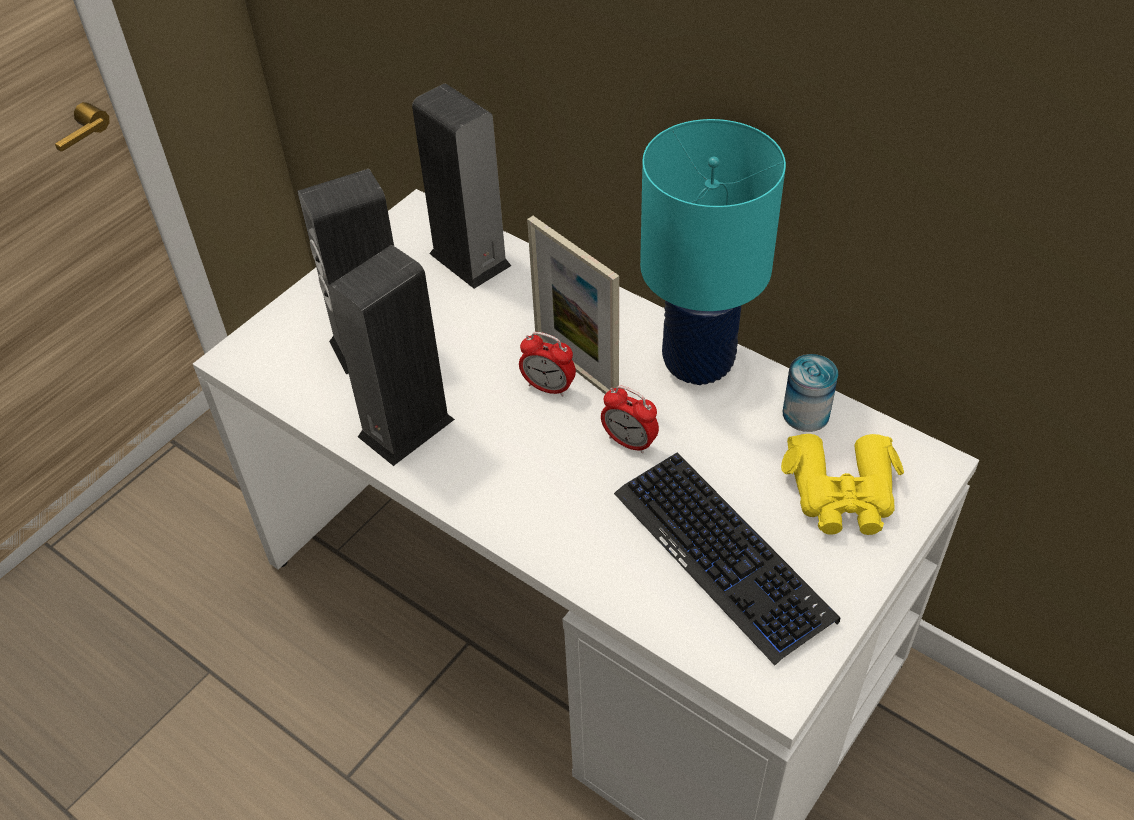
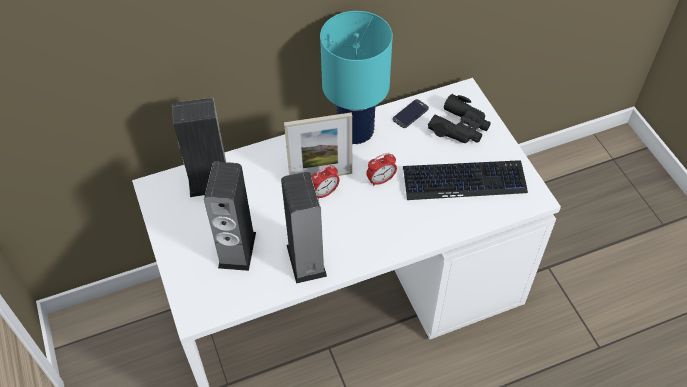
camera: 60 degrees left, 5 degrees up
yellow binoculars [781,434,904,535] -> black binoculars [428,94,491,143]
can [783,354,838,432] -> phone [393,99,429,128]

